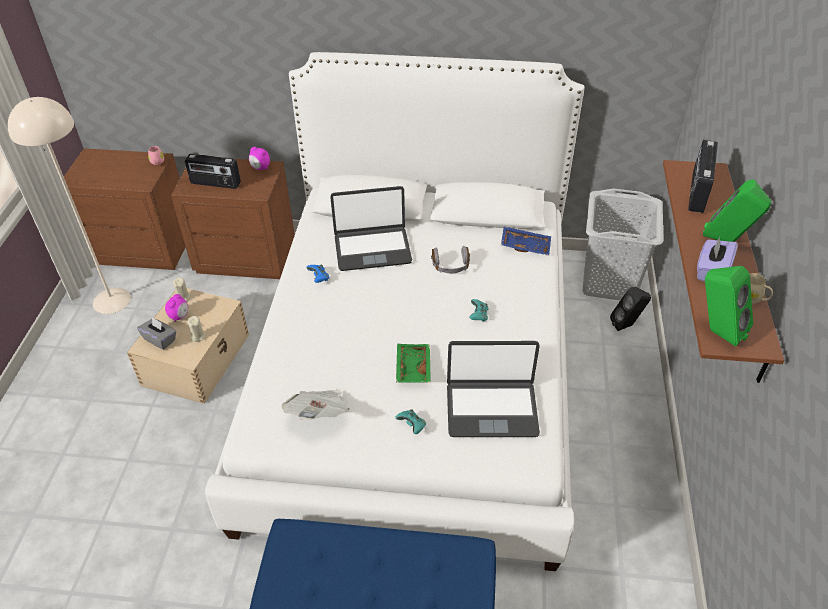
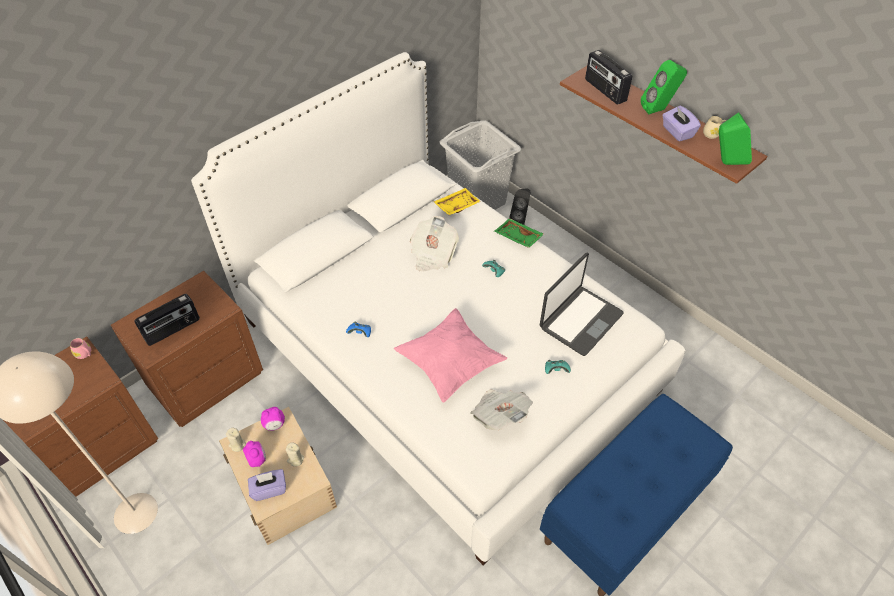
camera: 50 degrees left, 5 degrees up
grey tissue box [137,317,177,350] -> purple tissue box [248,469,286,501]
alarm clock [249,147,270,170] -> alarm clock moved to [261,407,285,431]
laptop [330,186,412,271] -> none
green tray [396,344,431,383] -> green tray moved to [494,218,544,248]
grey headphones [431,246,470,273] -> newspaper [410,216,459,271]
blue tray [501,226,551,256] -> yellow tray [433,188,481,216]
none -> pink pillow [394,308,507,402]

